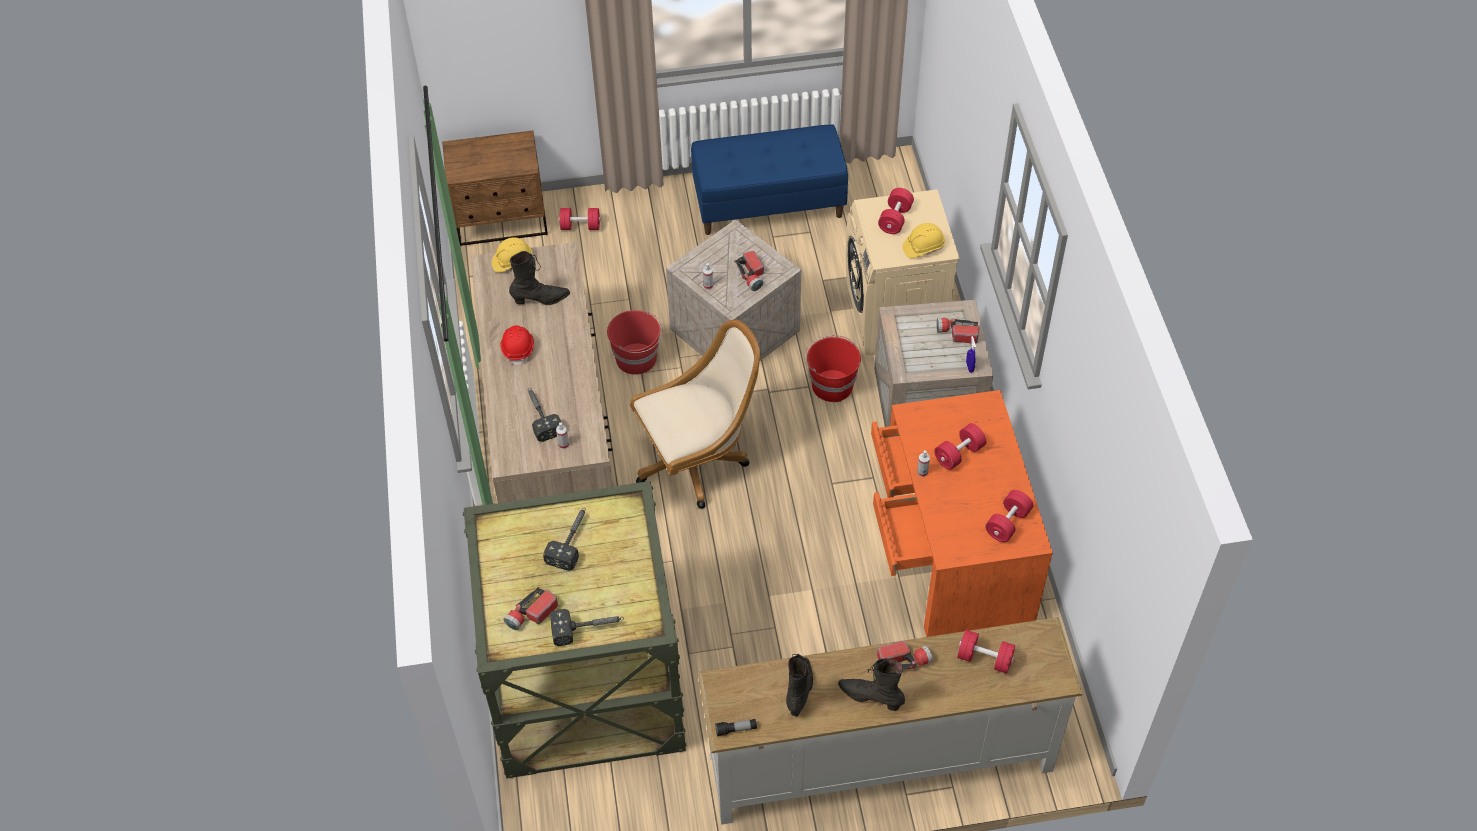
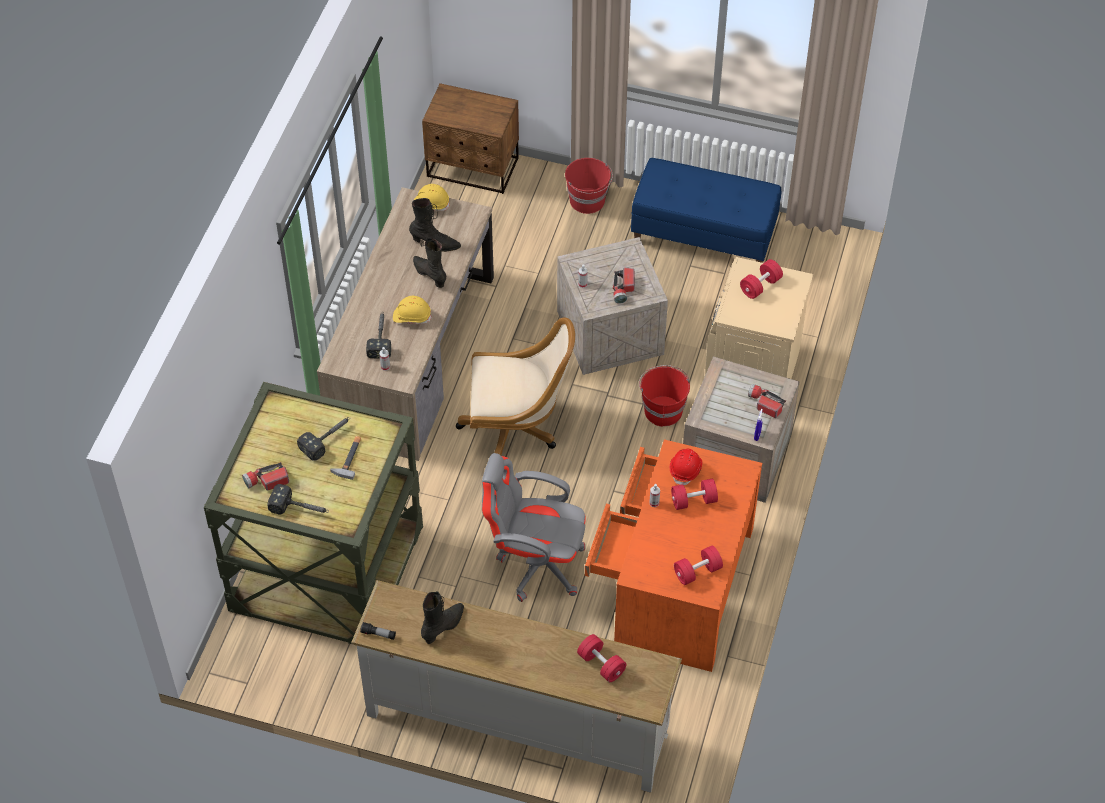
camera: 25 degrees right, 0 degrees up
red hard hat [500,325,534,366] -> red hard hat moved to [670,449,702,485]
red dumbbell [559,208,601,230] -> none
red bucket [607,310,663,375] -> red bucket moved to [565,158,613,214]
black boot [838,658,905,711] -> black boot moved to [413,238,446,288]
flashlight [877,641,933,670] -> none
yellow hard hat [902,223,945,258] -> yellow hard hat moved to [393,296,432,324]
none -> hammer [330,436,361,480]
none -> grey office chair [482,453,586,602]

